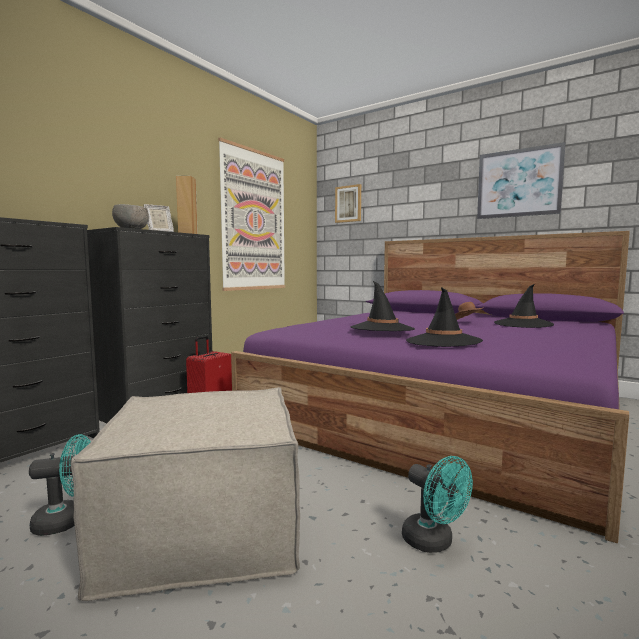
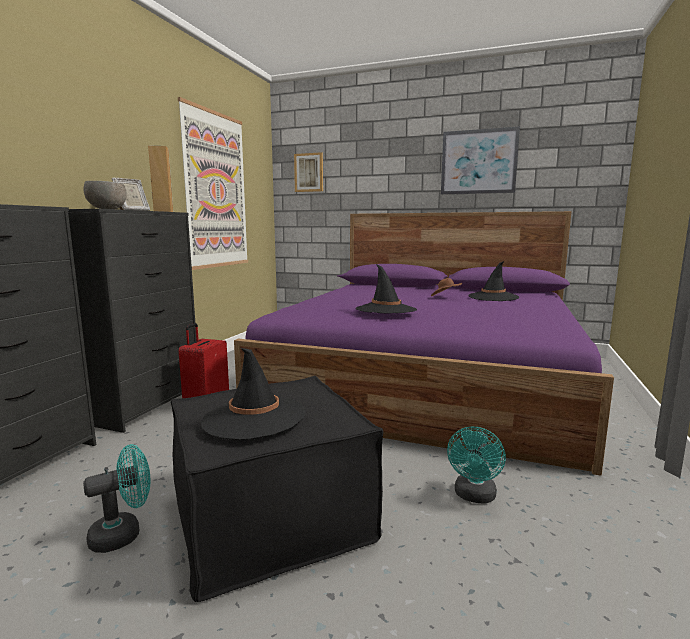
camera: 15 degrees left, 5 degrees up
beige ottoman [71,387,300,601] -> black ottoman [171,376,383,602]
turquoise fan [402,456,473,553] -> turquoise fan turned 75 degrees clockwise [447,426,506,504]
black hat [406,287,483,347] -> black hat moved to [201,348,306,440]

